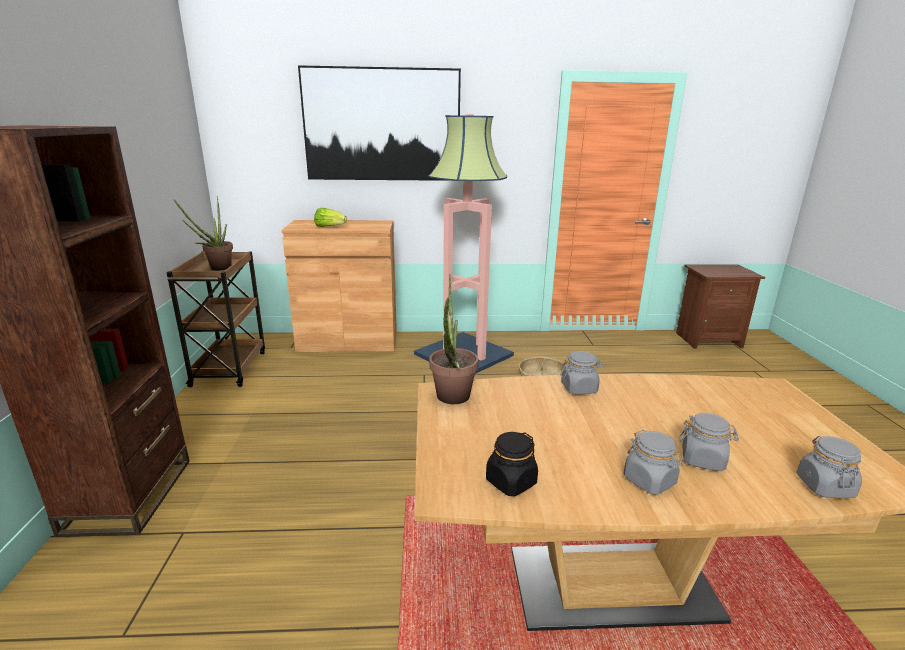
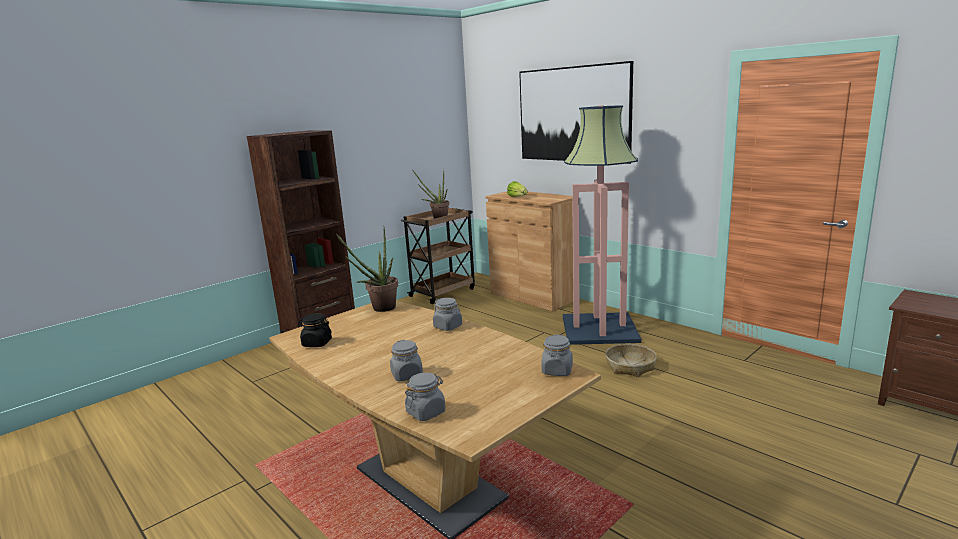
camera: 50 degrees right, 5 degrees down
grey jar [624,430,683,495] -> grey jar moved to [541,335,573,376]

